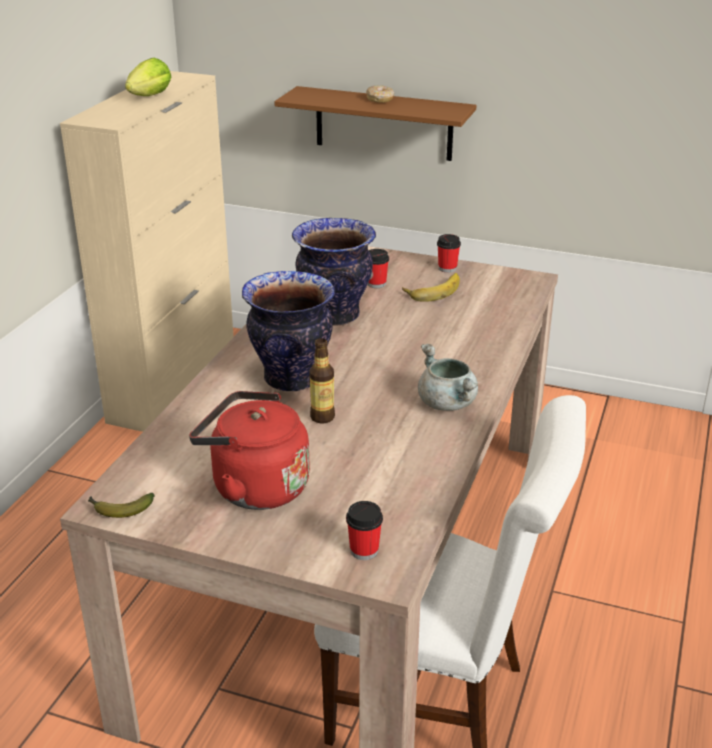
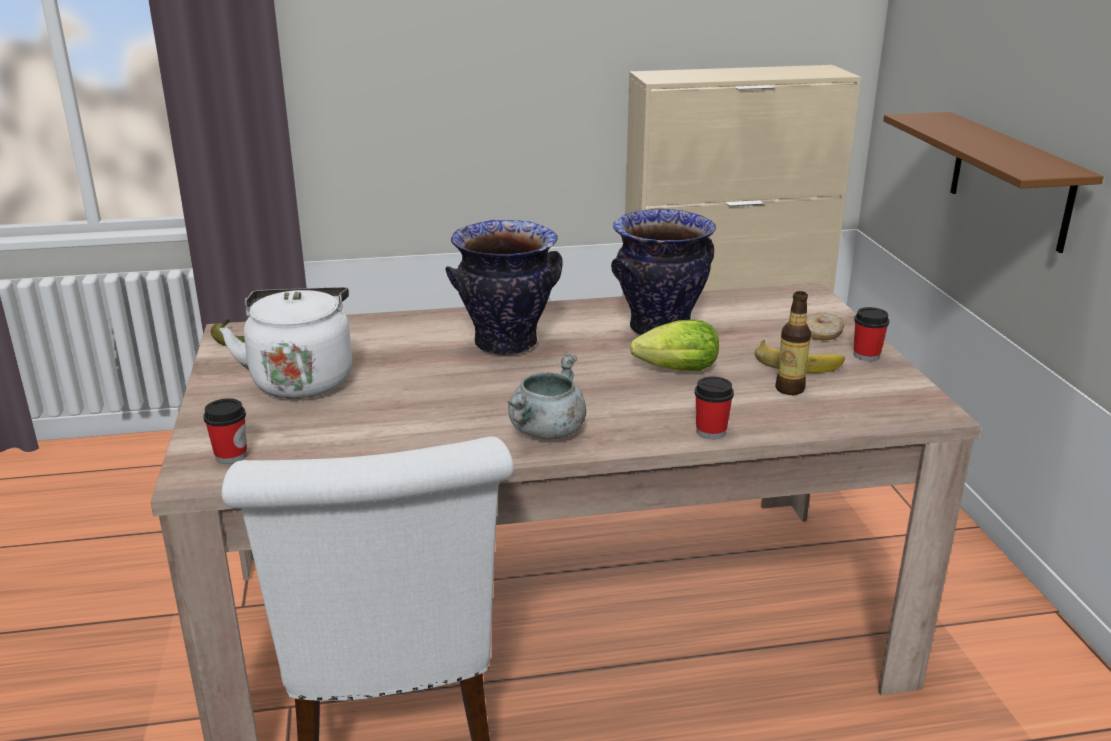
camera: 60 degrees right, 5 degrees down
lettuce [125,58,171,96] -> lettuce moved to [630,320,719,371]
red kettle [189,391,310,510] -> white kettle [220,287,352,399]
bottle [309,338,335,423] -> bottle moved to [775,291,811,395]
donut [366,85,394,103] -> donut moved to [806,312,844,341]
cup [368,249,389,288] -> cup moved to [695,376,734,439]

